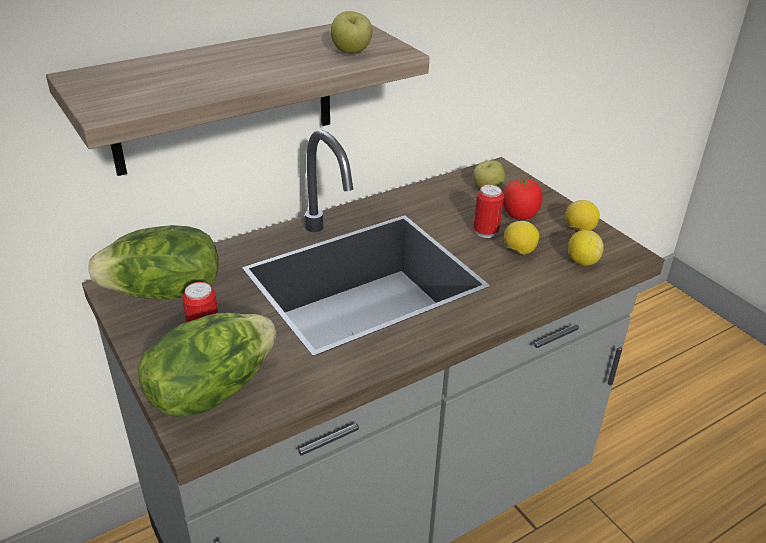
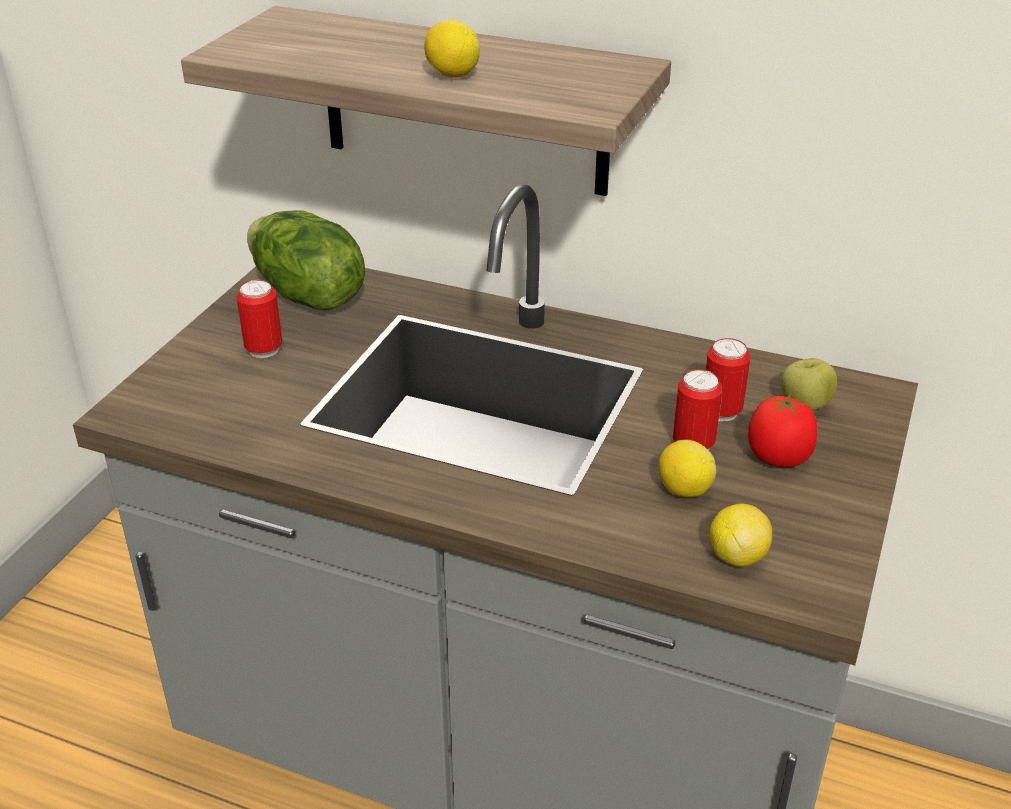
camera: 55 degrees right, 0 degrees up
lettuce [137,313,276,417] -> none
apple [331,11,373,54] -> none
lemon [565,200,600,231] -> lemon moved to [424,19,480,78]
none -> can [706,338,751,421]

